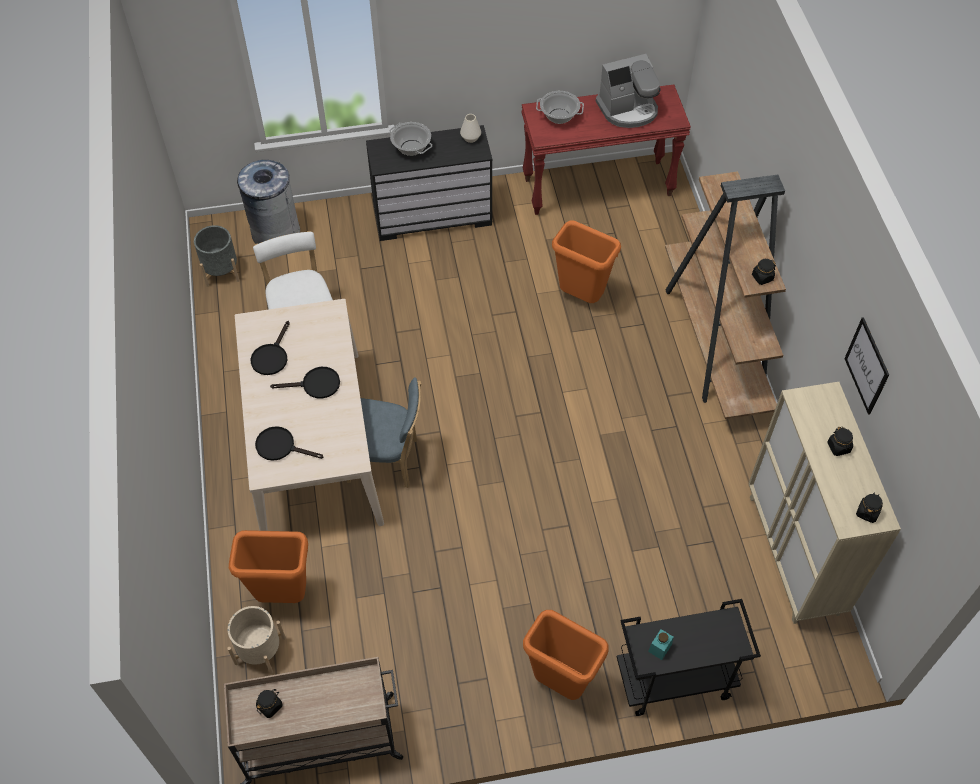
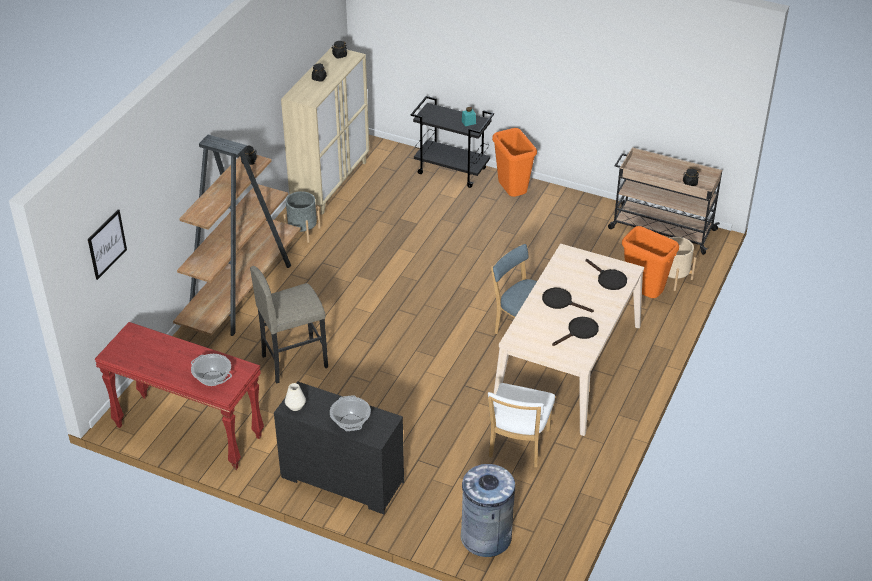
camera: 145 degrees left, 15 degrees down
grey planter [194,225,240,287] -> grey planter moved to [283,191,321,243]
orange trash can [552,221,621,303] -> grey stool [250,266,328,384]
coffee machine [596,54,661,128] -> none
picture [844,317,889,415] -> picture moved to [88,209,127,280]

